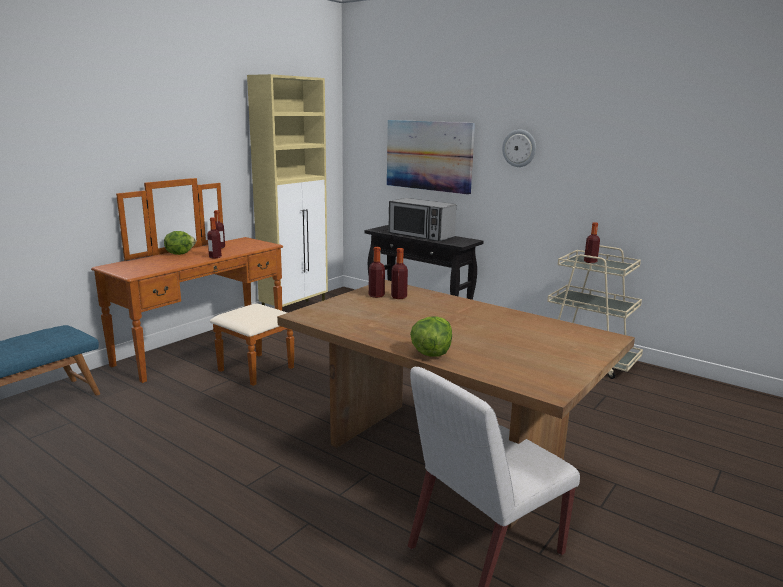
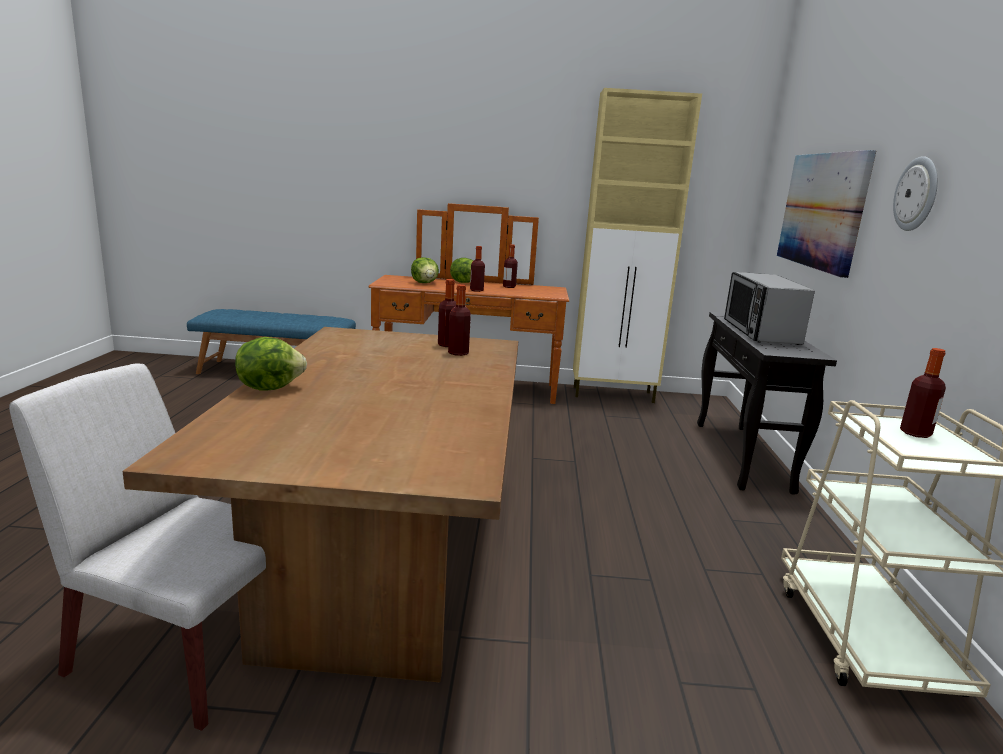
camera: 55 degrees right, 0 degrees up
none -> lettuce [411,257,439,283]

